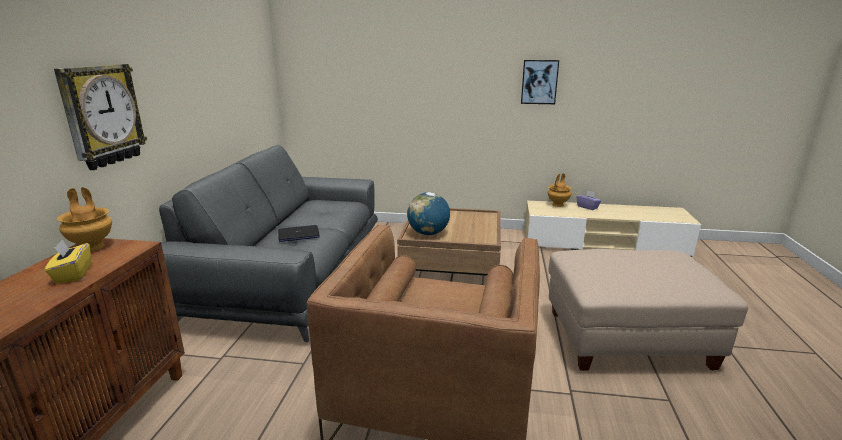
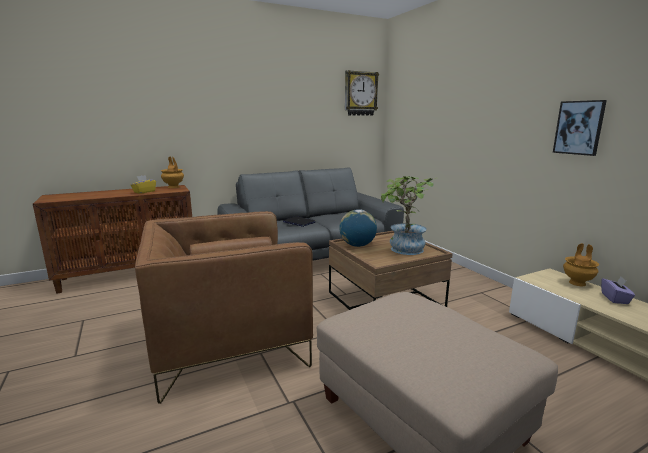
camera: 55 degrees right, 5 degrees down
wall clock [54,64,147,170] -> wall clock moved to [345,70,379,116]
none -> potted plant [381,176,435,255]

